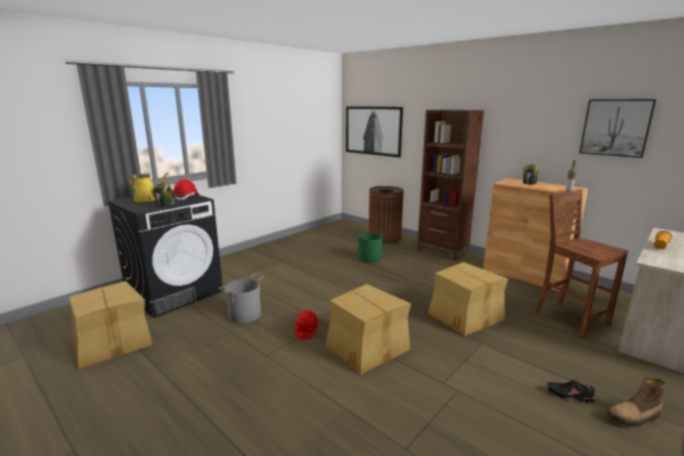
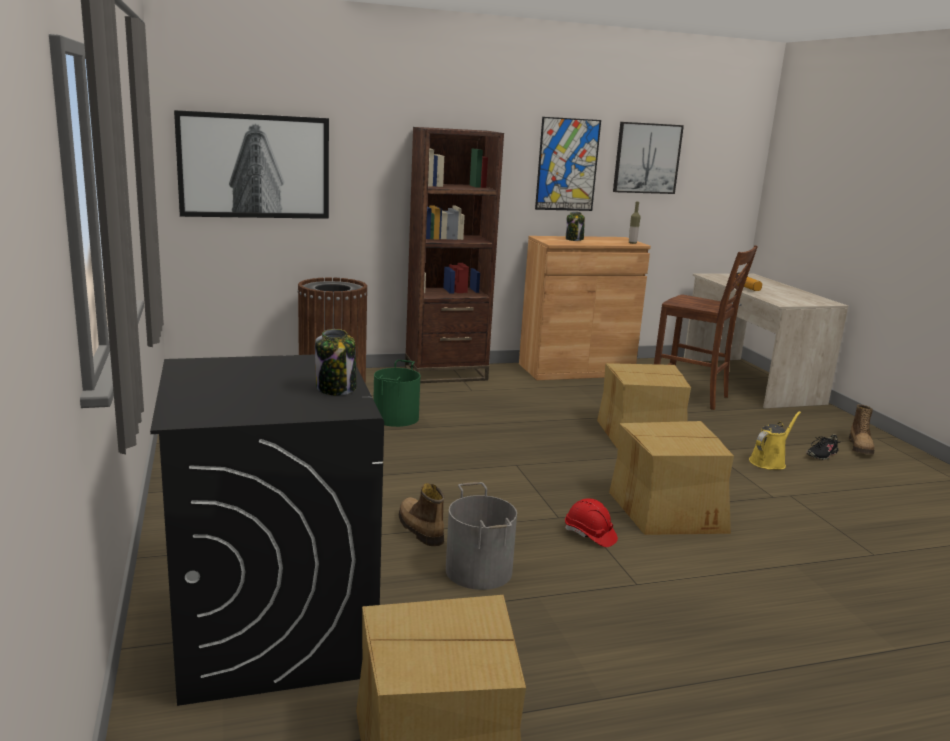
camera: 60 degrees left, 0 degrees up
yellow watering can [128,173,169,202] -> yellow watering can moved to [749,411,801,470]
red hard hat [173,179,199,201] -> none
brown chair [535,189,628,338] -> brown chair turned 150 degrees counterclockwise [654,245,758,410]
none -> boot [399,483,445,546]
none -> picture [535,117,601,211]

